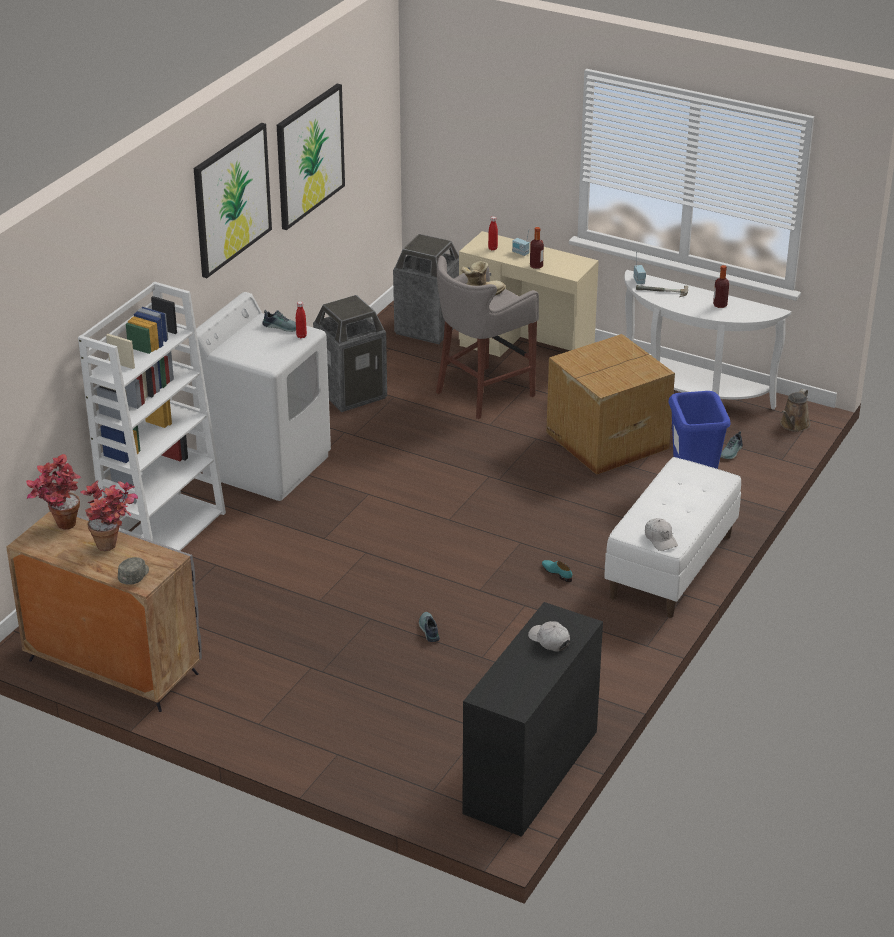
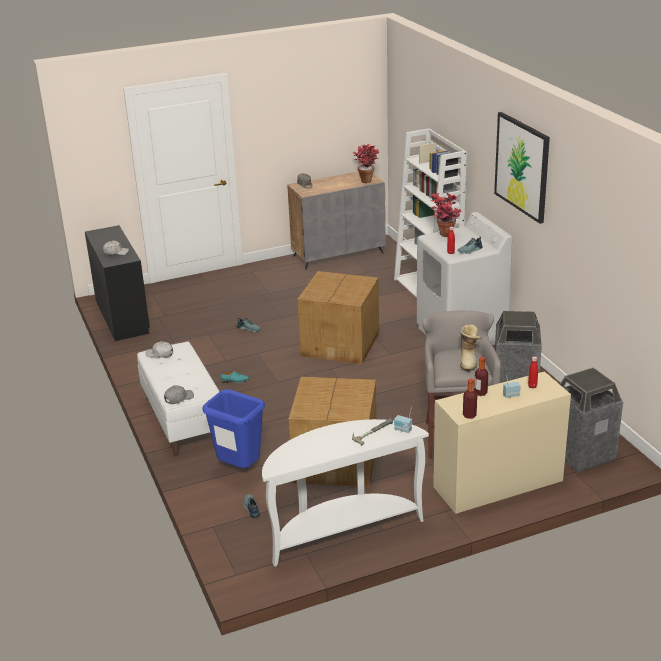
camera: 130 degrees right, 5 degrees down
potted plant [80,481,138,551] -> potted plant moved to [431,193,461,237]
picture [277,83,345,230] -> none
bottle [713,265,729,308] -> bottle moved to [463,379,477,419]
brown watering can [780,389,811,432] -> none
none -> grey cap [164,385,194,404]
none -> cardboard box [297,271,379,364]

